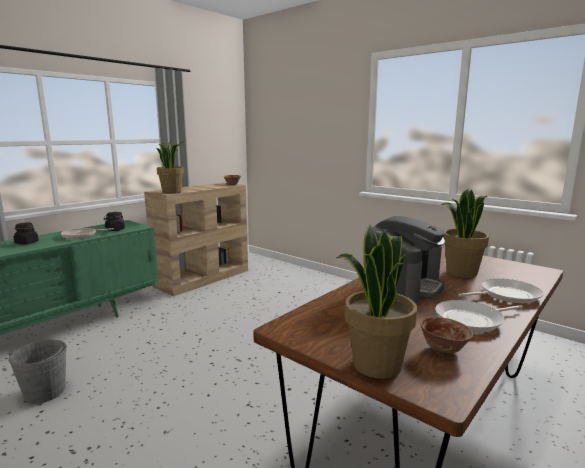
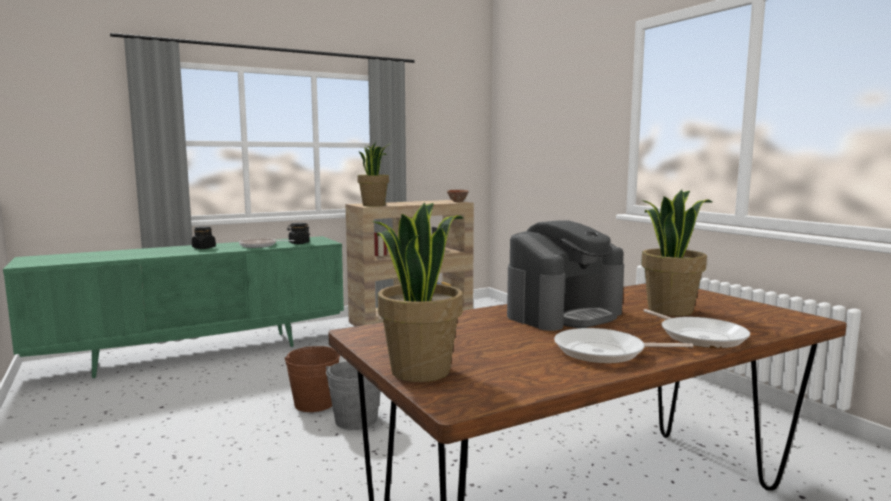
camera: 20 degrees right, 5 degrees down
grey bucket [9,340,67,404] -> grey bucket moved to [326,361,381,430]
bowl [421,317,473,355] -> none
frying pan [458,278,543,304] -> frying pan turned 60 degrees clockwise [643,309,750,348]
none -> brown bucket [284,346,340,412]

